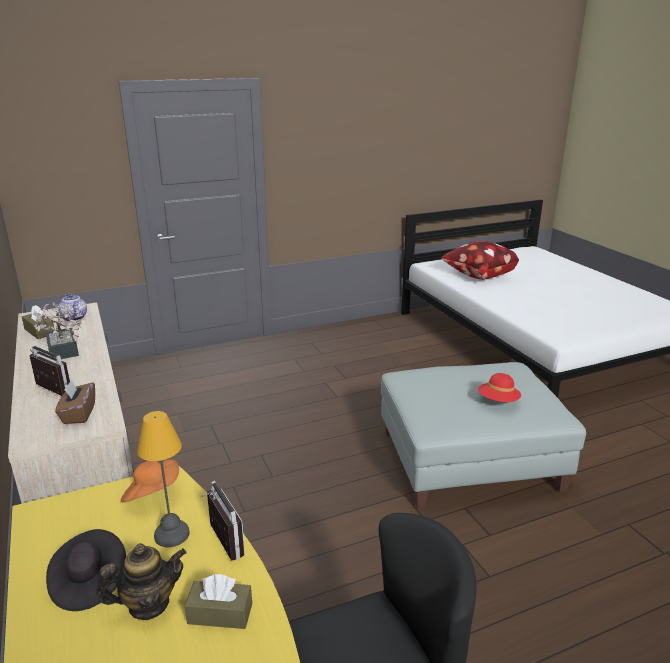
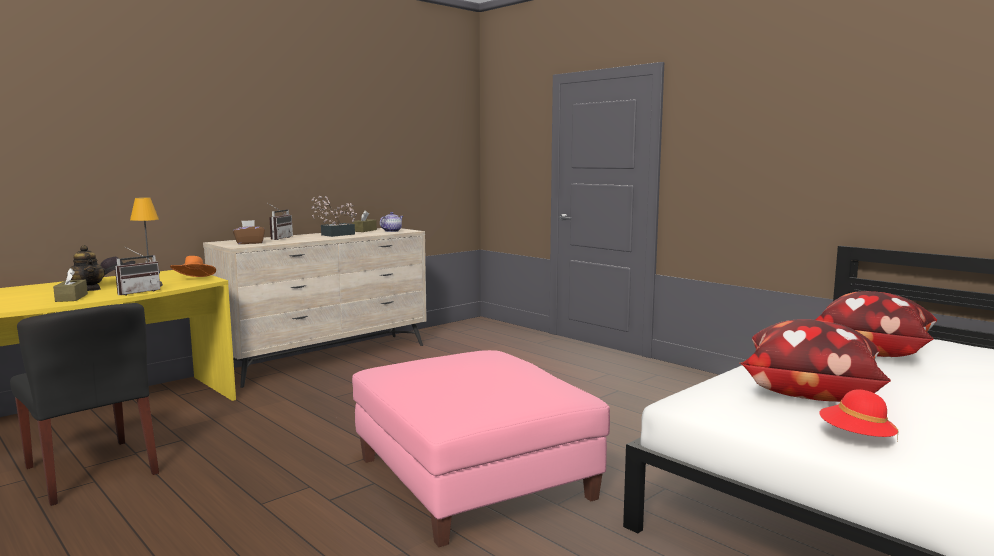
camera: 70 degrees right, 15 degrees down
grey ottoman [381,362,586,509] -> pink ottoman [352,350,610,547]
red hat [478,373,521,402] -> red hat moved to [820,390,898,442]
none -> pillow [740,319,891,402]

